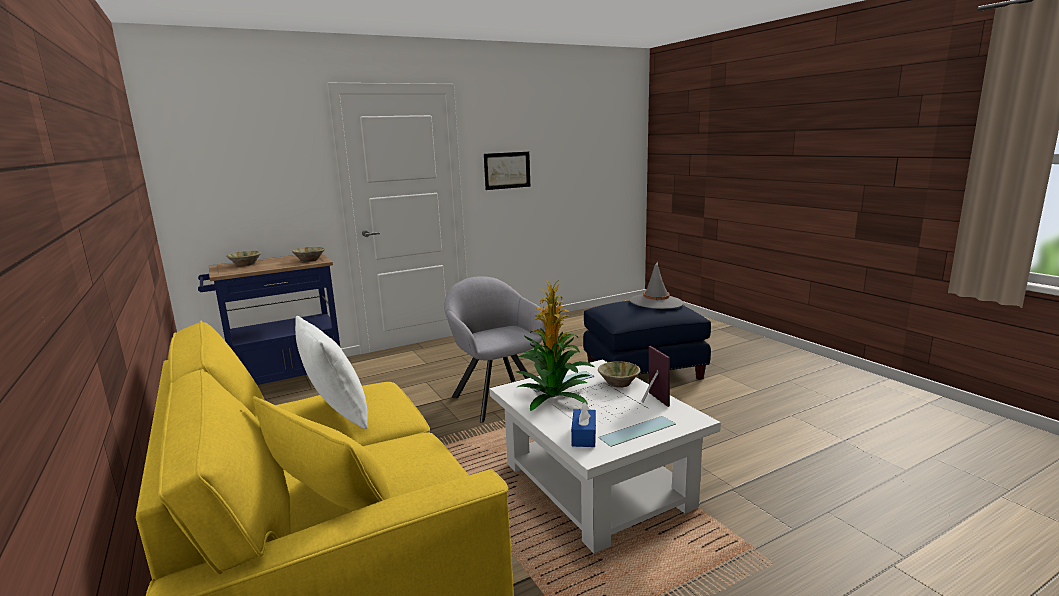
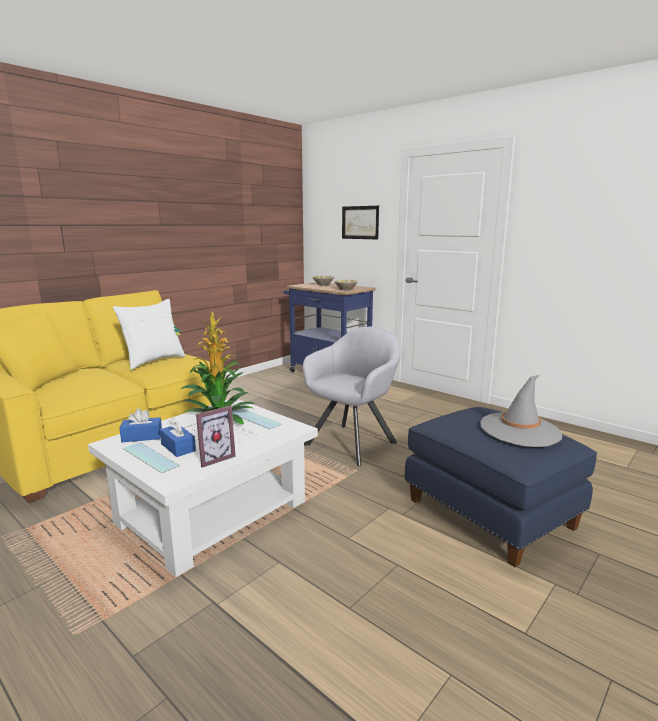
camera: 70 degrees right, 0 degrees up
picture [484,152,530,190] -> picture moved to [342,206,379,239]
beige bowl [598,361,640,388] -> none
none -> blue tissue box [160,418,196,457]

